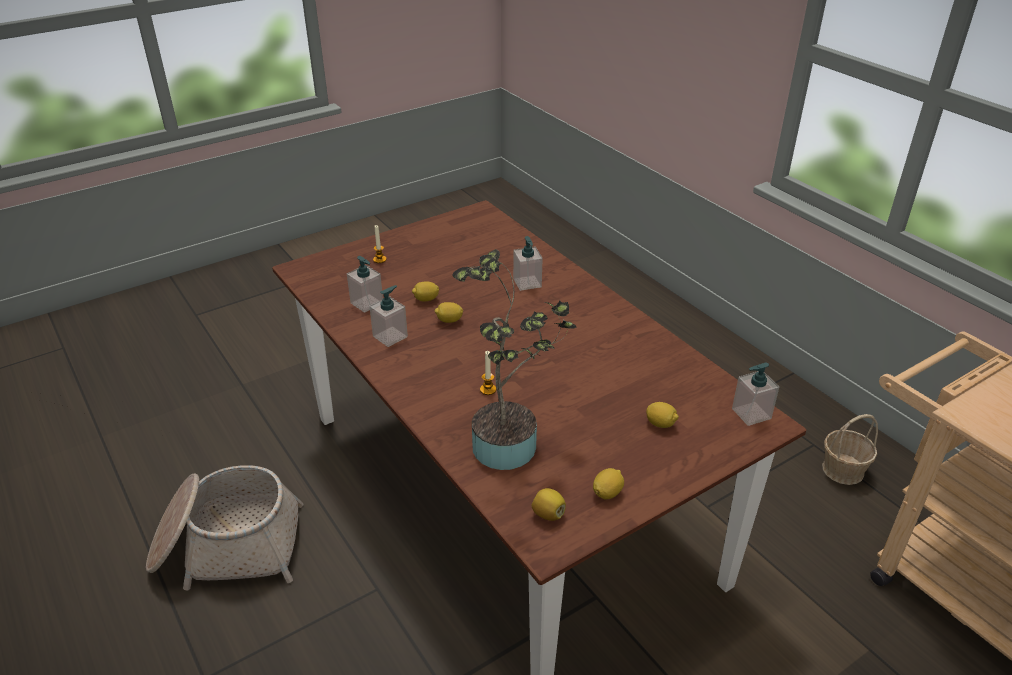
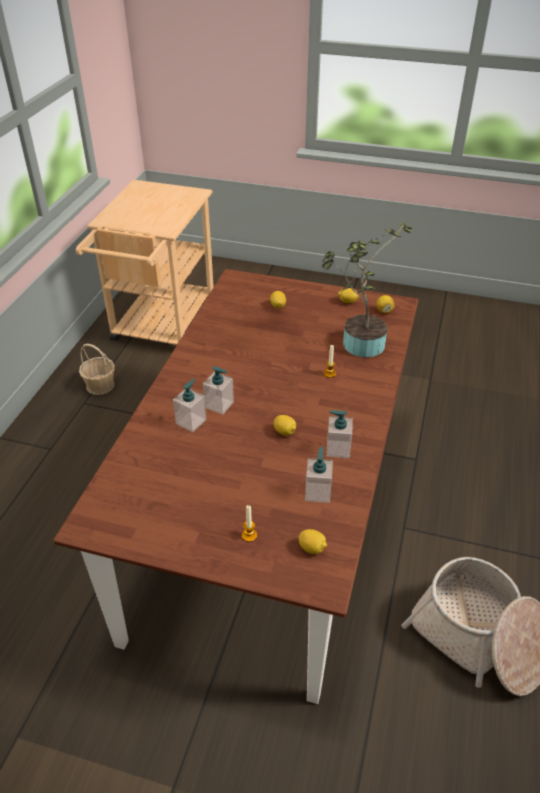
camera: 130 degrees left, 5 degrees up
lemon [412,282,439,302] -> lemon moved to [299,529,327,554]
soap dispenser [732,363,779,426] -> soap dispenser moved to [203,366,234,414]

